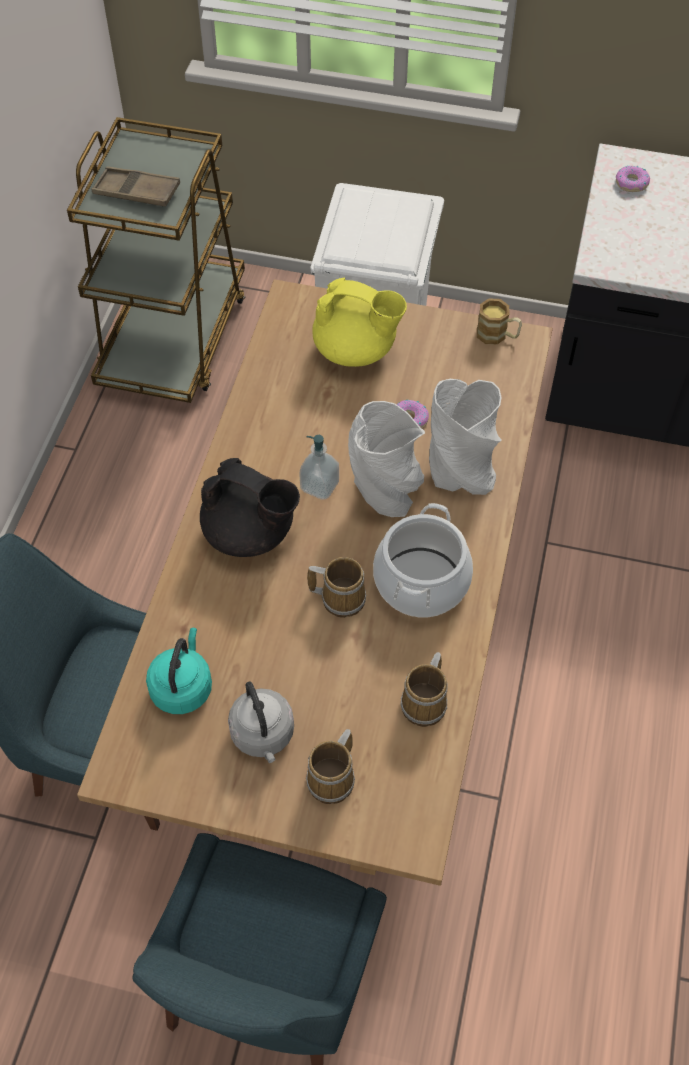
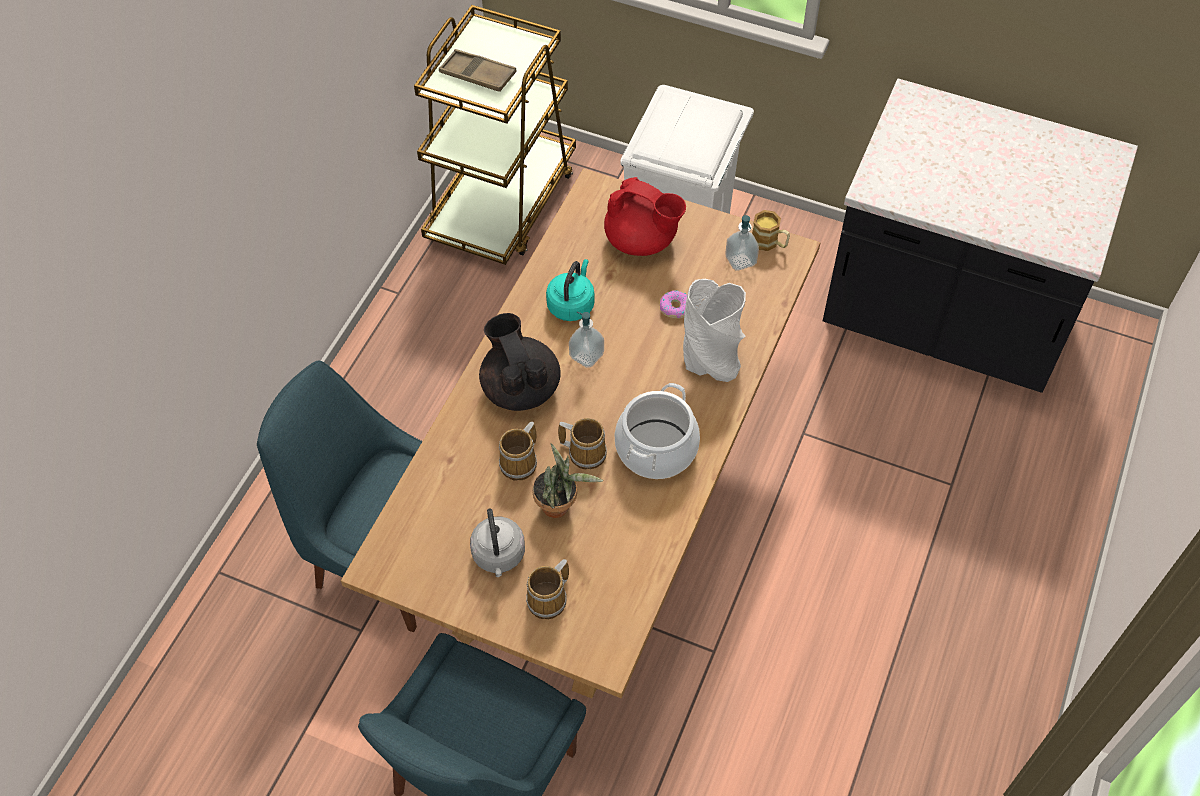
camera: 10 degrees right, 0 degrees up
turquoise kettle [146,628,212,714] -> turquoise kettle moved to [546,259,595,321]
black teapot [200,458,300,557] -> black teapot turned 150 degrees counterclockwise [479,313,561,411]
yellow teapot [312,278,407,367] -> red teapot [604,177,686,256]
grey vase [348,401,425,517] -> none
mug [400,652,448,727] -> mug moved to [499,421,537,481]
donut [616,166,650,192] -> none
none -> potted plant [532,443,603,518]
none -> soap dispenser [725,215,759,271]

